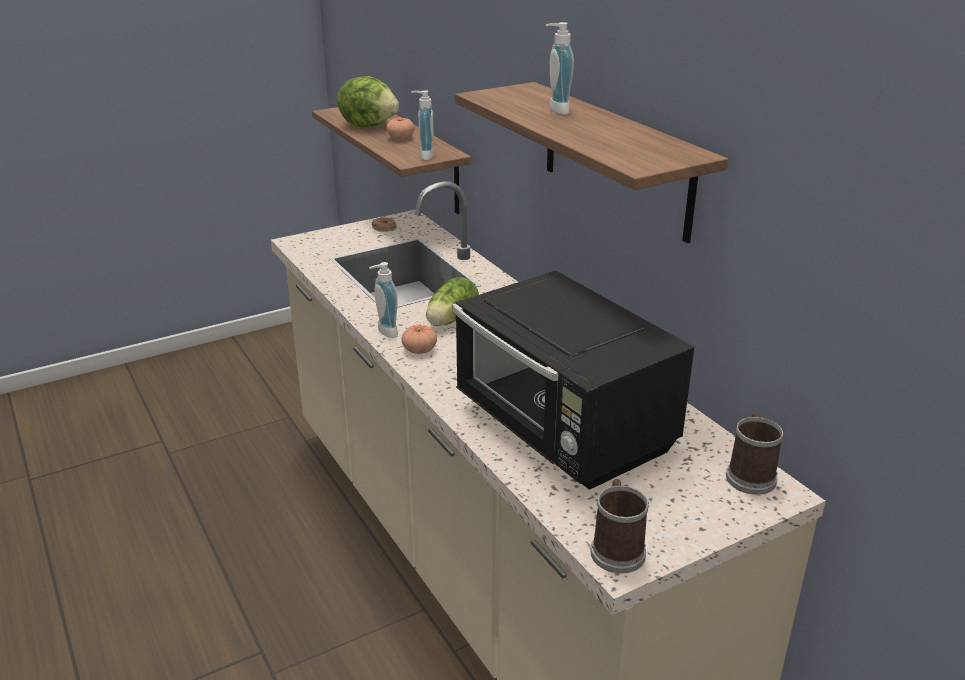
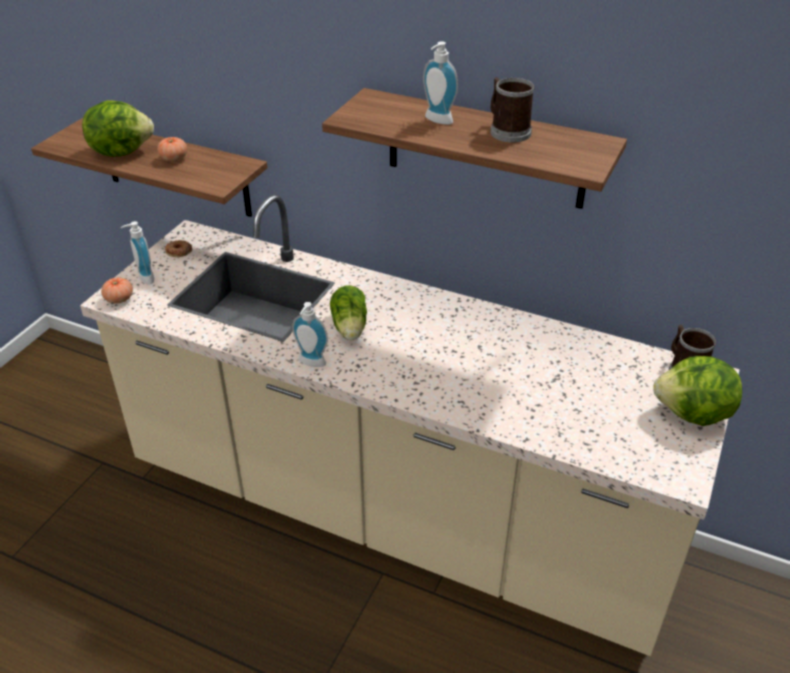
camera: 35 degrees left, 10 degrees up
tomato [401,325,437,354] -> tomato moved to [101,277,133,303]
soap dispenser [411,90,434,160] -> soap dispenser moved to [121,221,154,284]
black microwave [452,270,694,490] -> none
mug [591,479,649,574] -> mug moved to [490,77,535,143]
none -> lettuce [653,356,742,426]

